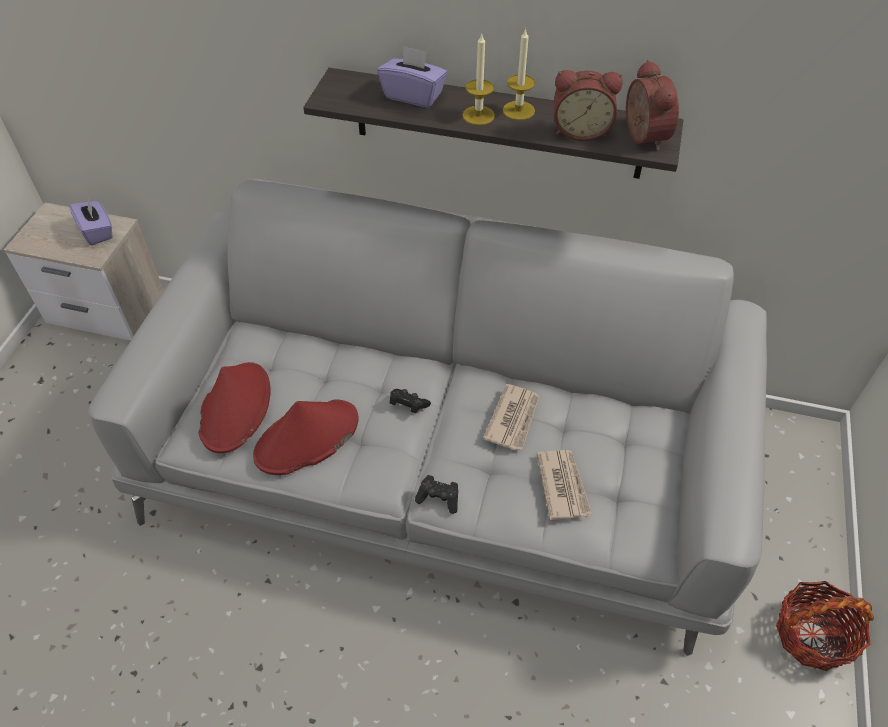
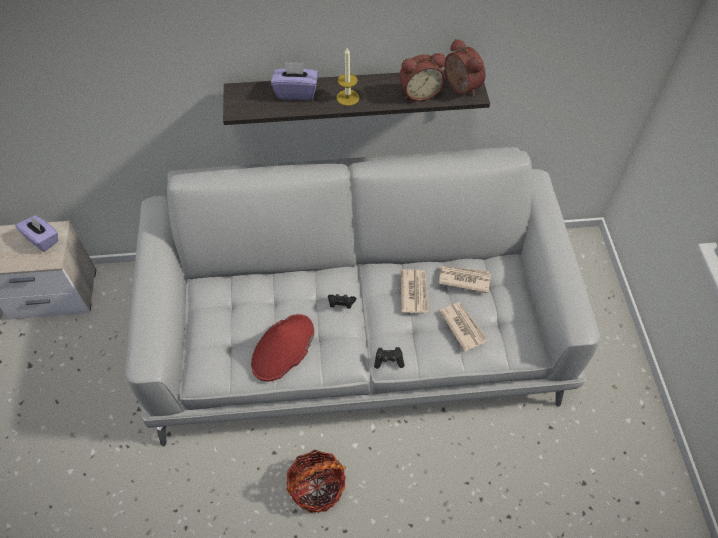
camera: 20 degrees left, 5 degrees up
red hat [198,362,271,453] -> none
candle [503,28,535,120] -> none
basket [776,581,874,671] -> basket moved to [286,450,346,513]
none -> newspaper [439,266,491,293]

